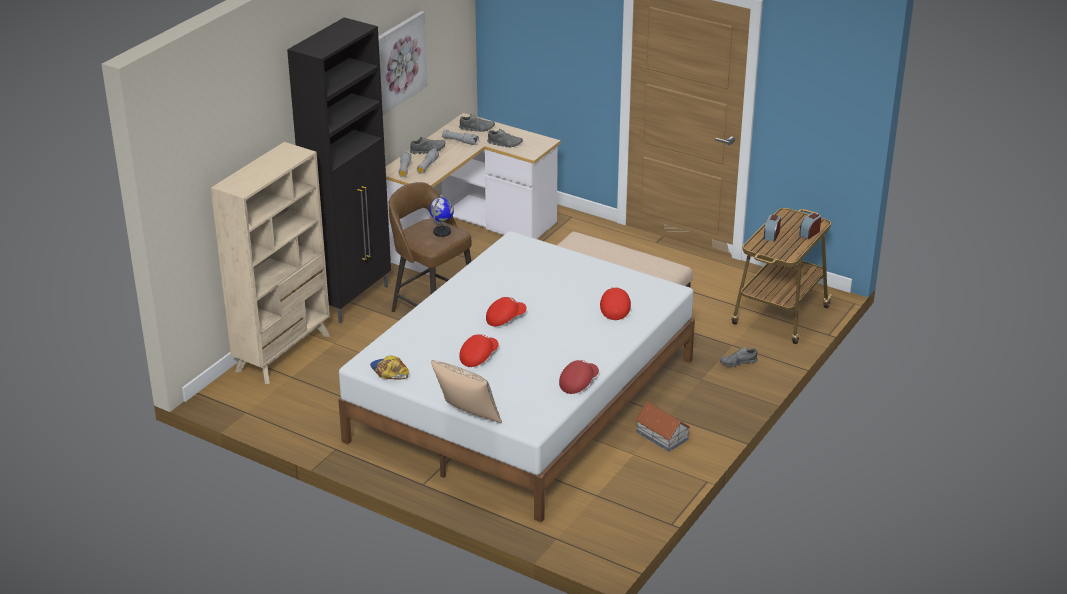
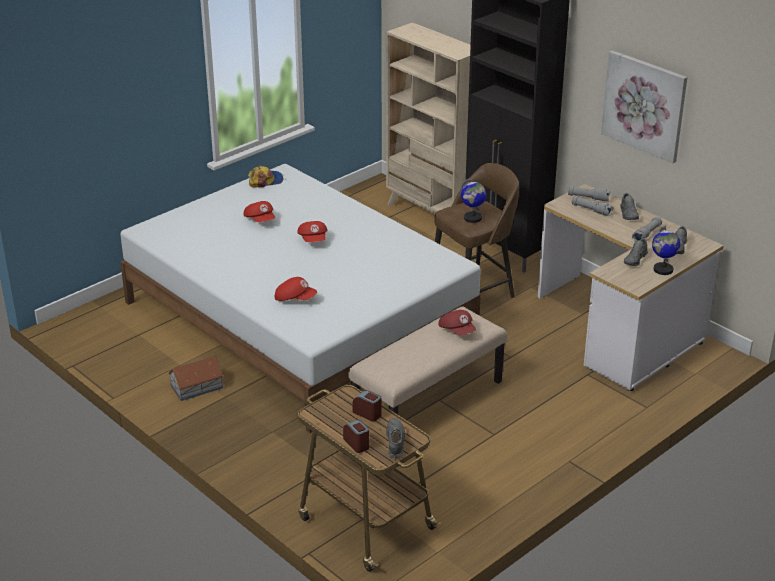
camera: 105 degrees right, 0 degrees up
pillow [431,360,502,423] -> none
red cap [559,360,599,394] -> red cap moved to [439,310,476,335]
grey shoe [720,347,758,367] -> grey shoe moved to [386,418,405,458]
none -> globe [652,226,680,275]

